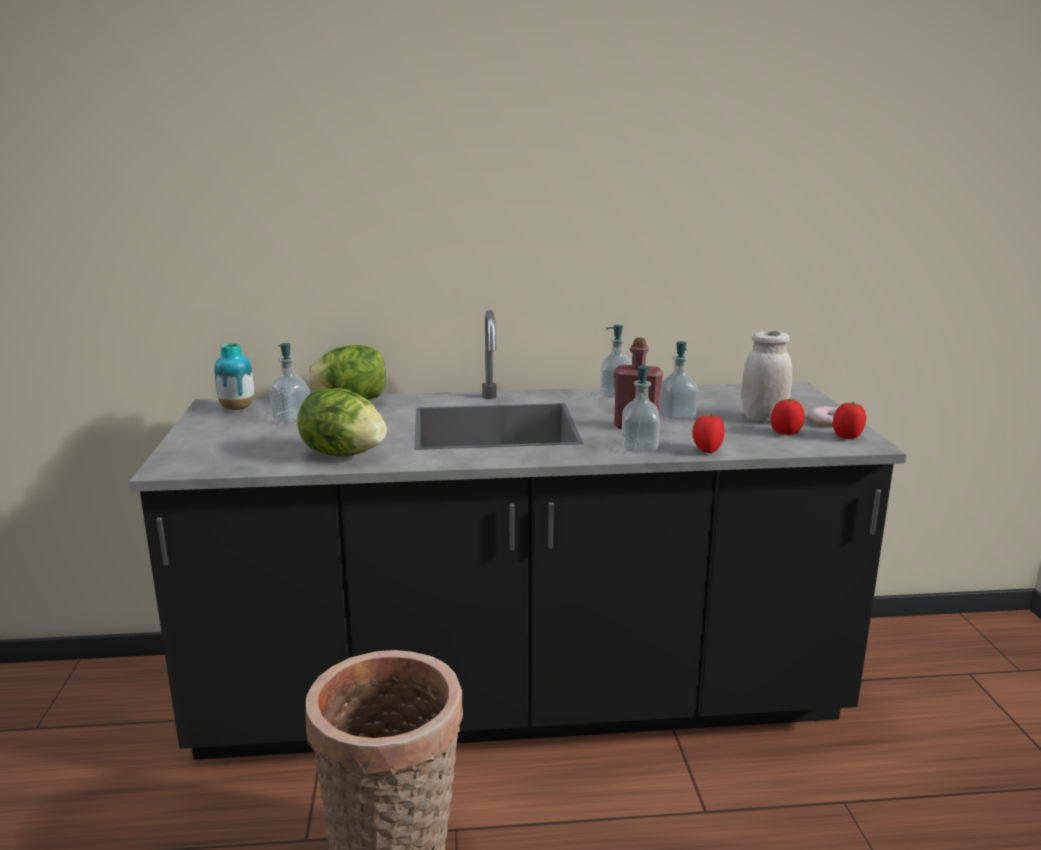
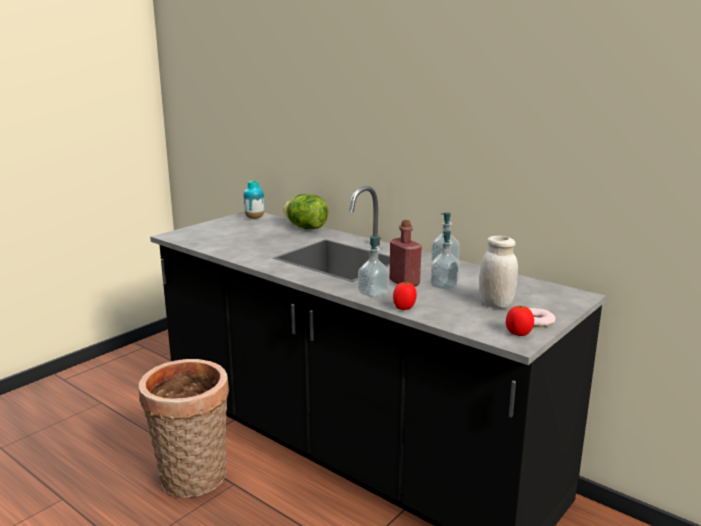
camera: 45 degrees right, 0 degrees up
soap dispenser [269,343,310,423] -> none
lettuce [297,388,387,457] -> none
tomato [771,398,805,435] -> none

